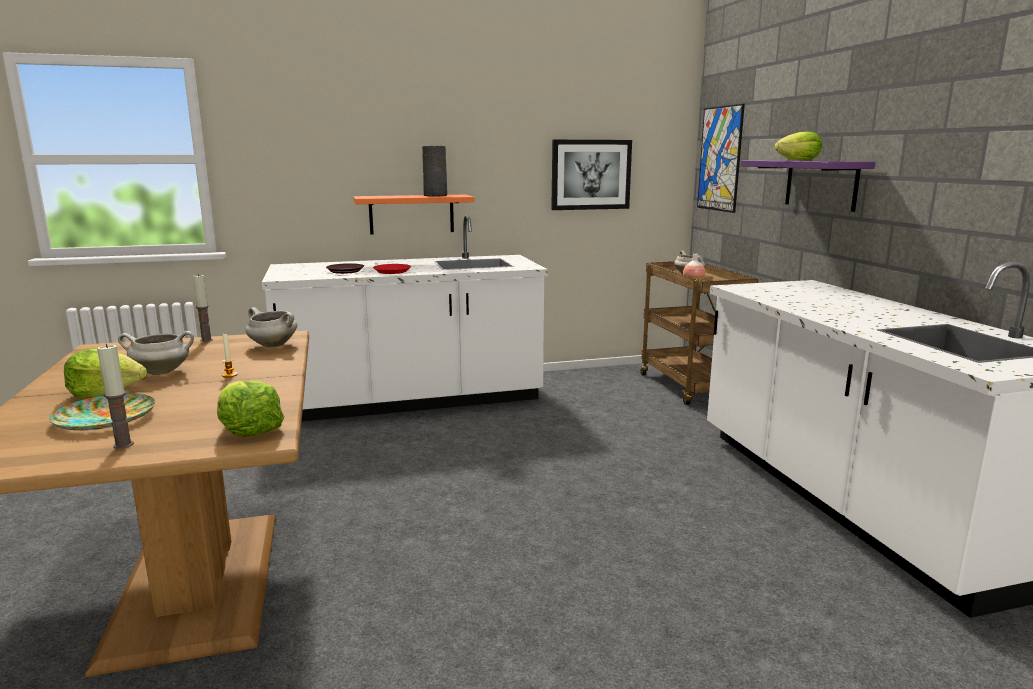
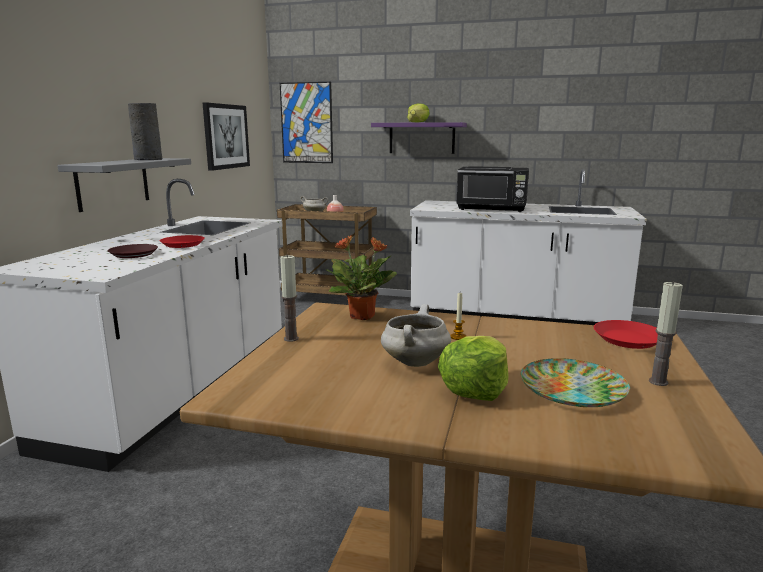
camera: 60 degrees left, 0 degrees up
lettuce [217,381,284,437] -> red plate [594,320,658,349]
white cooking pot [245,307,297,348] -> potted plant [326,235,397,320]
orange shelf [354,195,474,235] -> grey shelf [57,158,191,212]
none -> black microwave [456,166,529,212]

